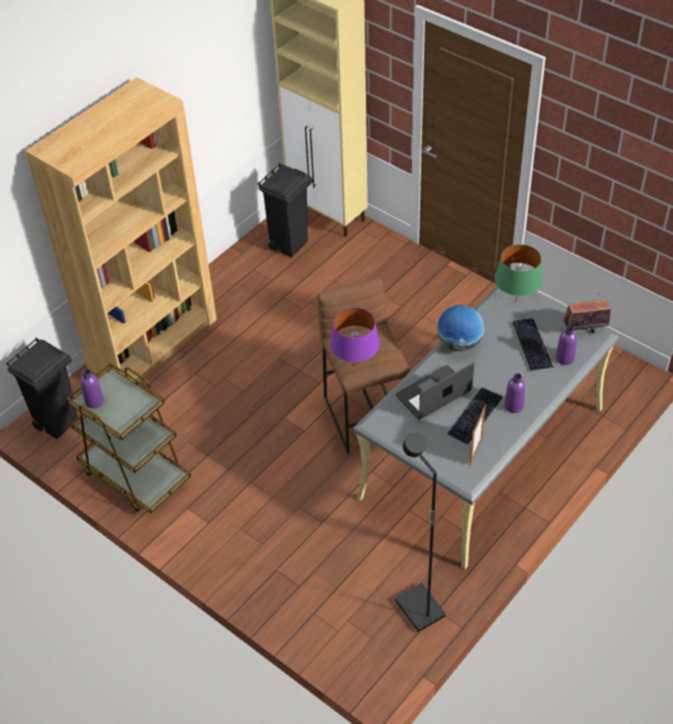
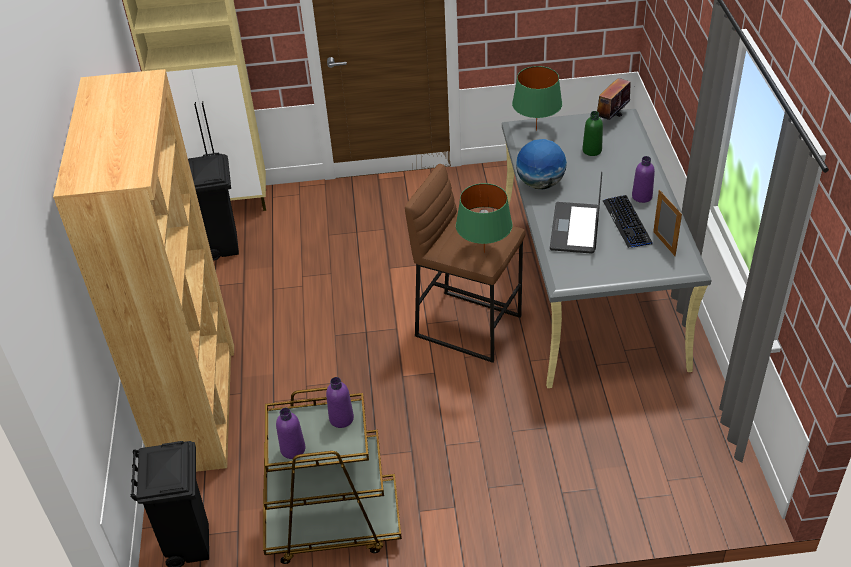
camera: 45 degrees left, 5 degrees down
purple table lamp [330,308,380,365] -> green table lamp [456,183,513,253]
black floor lamp [395,432,446,632] -> none
keyboard [513,319,554,372] -> green bottle [582,111,603,156]
purple bottle [556,326,577,365] -> purple bottle moved to [326,377,354,428]

